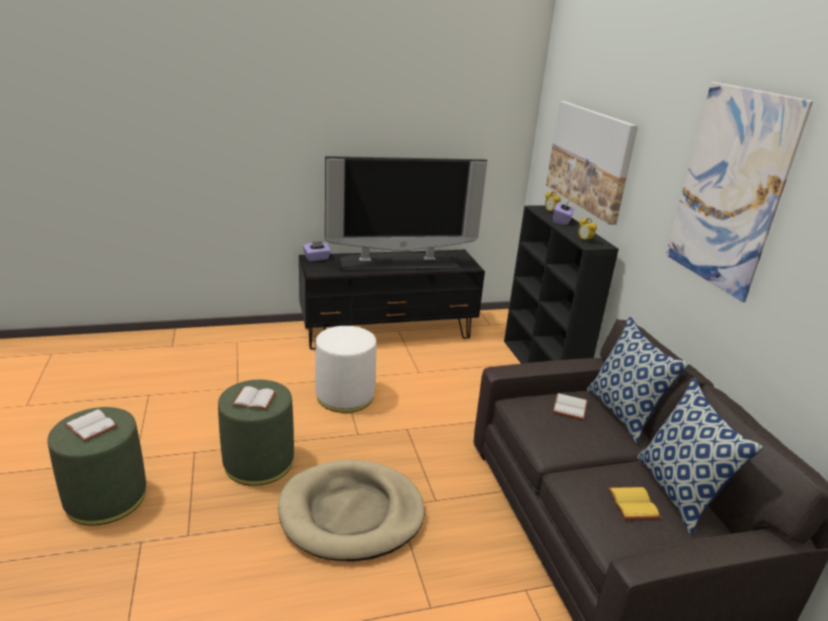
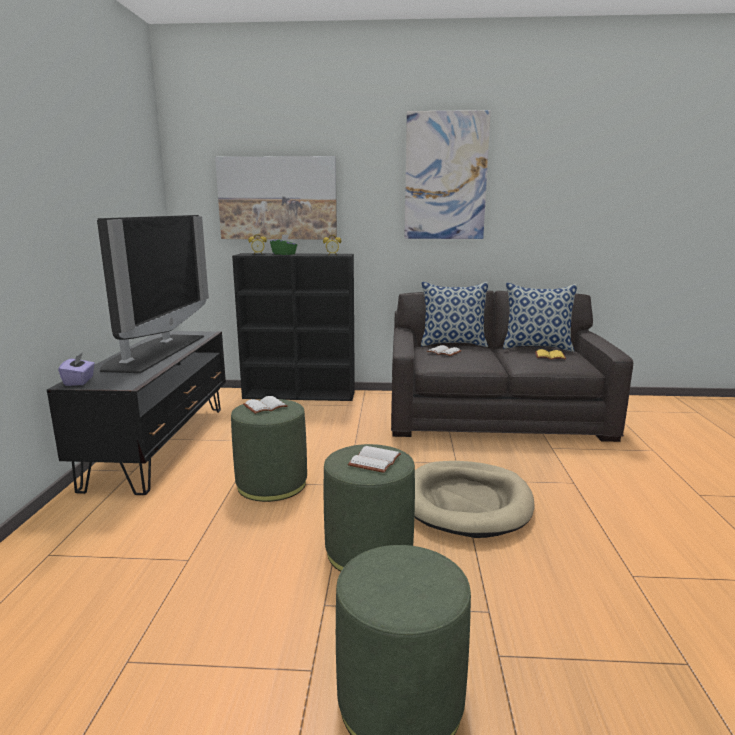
camera: 70 degrees left, 10 degrees down
white book [64,409,118,442] -> white book moved to [243,396,288,414]
white ottoman [315,326,376,413] -> green ottoman [231,399,307,502]
purple tissue box [553,200,575,225] -> green tissue box [270,234,297,255]

